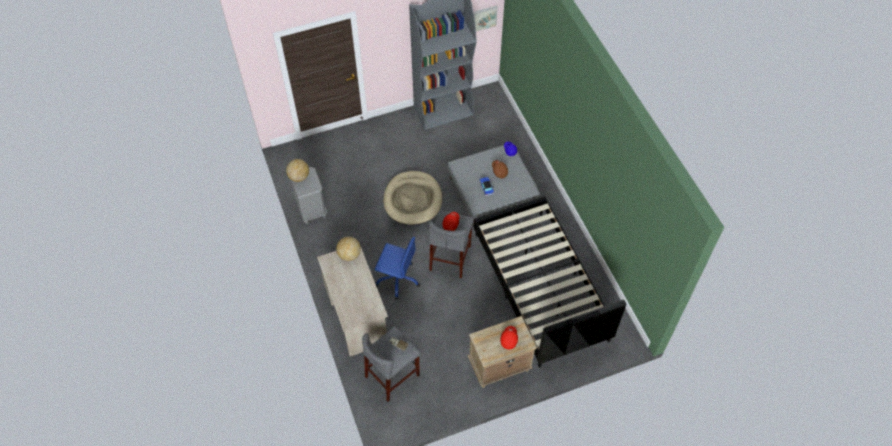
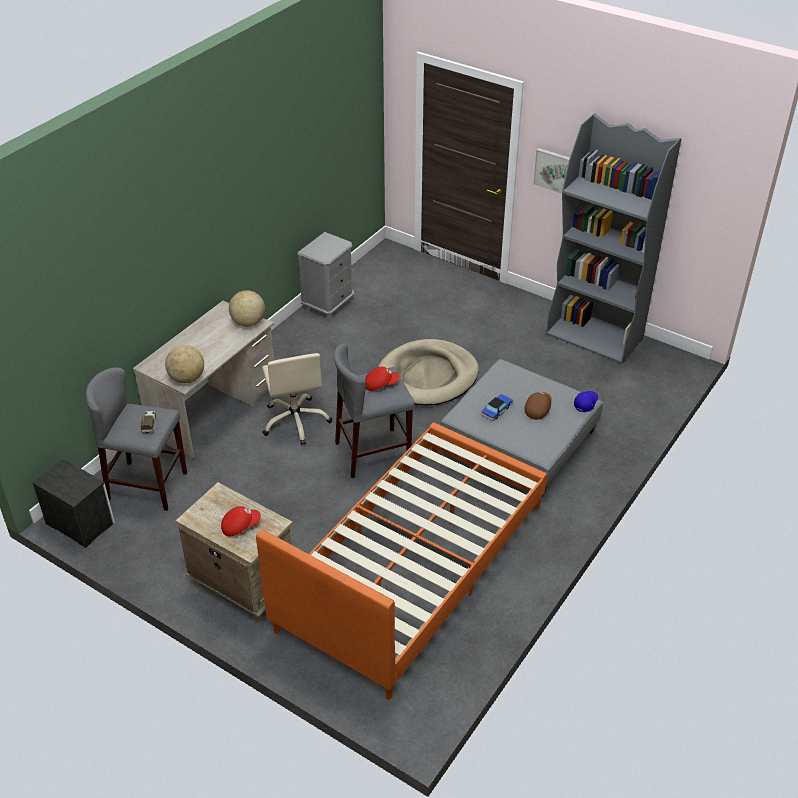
camera: 55 degrees right, 15 degrees down
globe [286,159,309,182] -> globe moved to [165,345,204,383]
blue office chair [375,237,420,300] -> beige office chair [262,353,332,445]
picture [473,6,498,32] -> picture moved to [533,148,570,194]
black bed [473,196,626,367] -> orange bed [256,422,547,700]
none -> nightstand [33,459,115,548]

